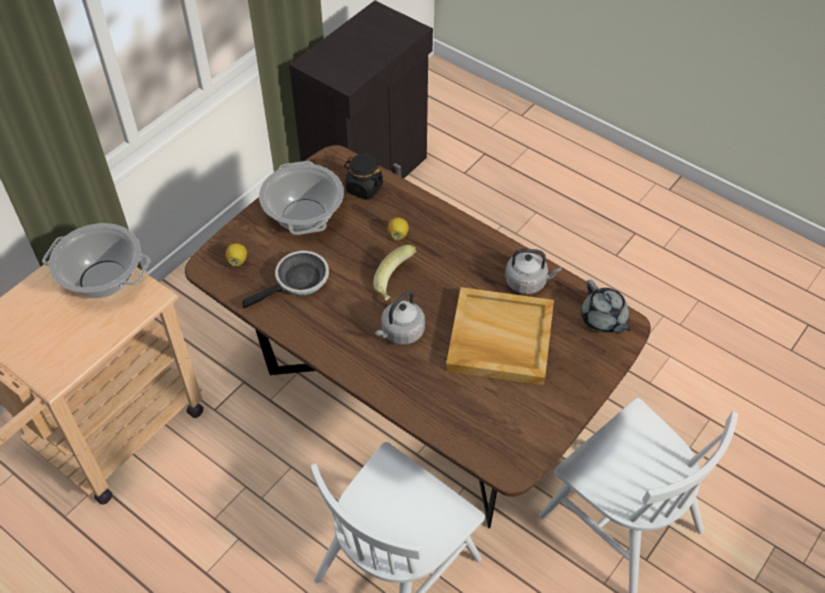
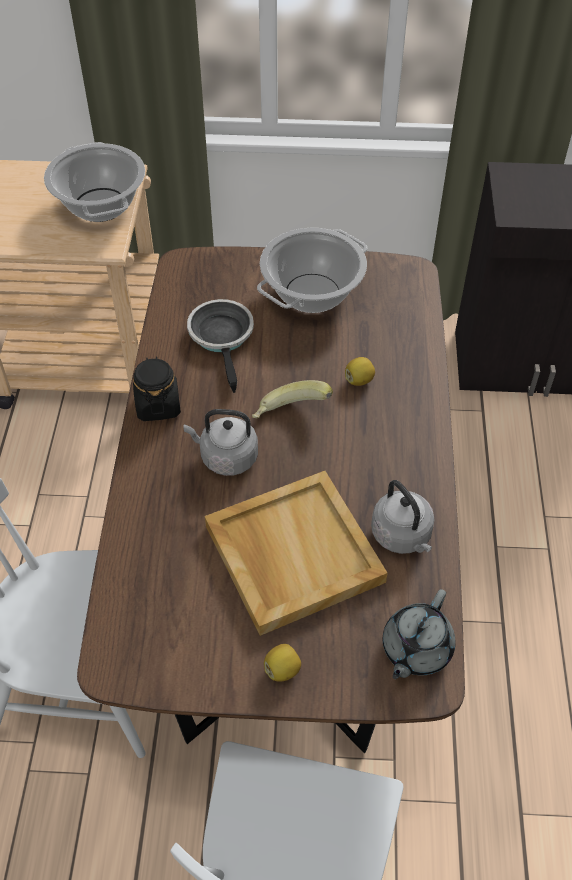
camera: 55 degrees right, 0 degrees up
lemon [225,243,247,266] -> lemon moved to [264,644,301,682]
frying pan [242,251,329,309] -> frying pan turned 120 degrees counterclockwise [187,299,254,393]
black jar [344,154,383,200] -> black jar moved to [133,356,181,421]

